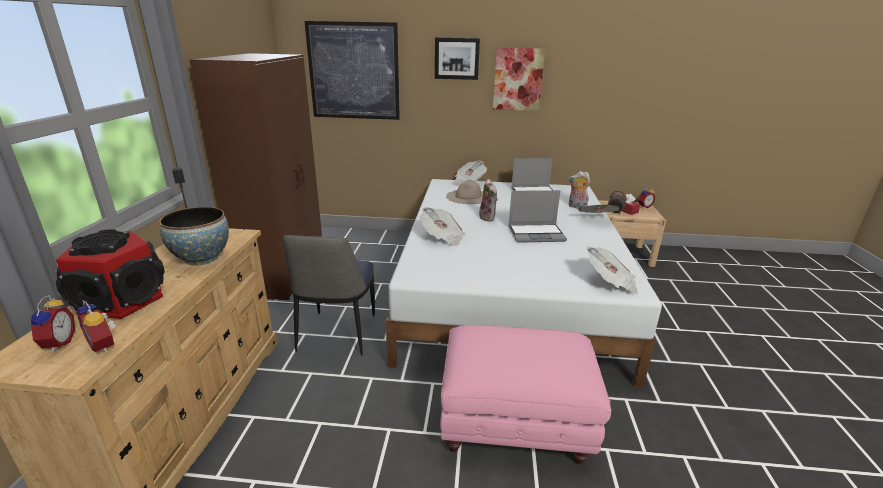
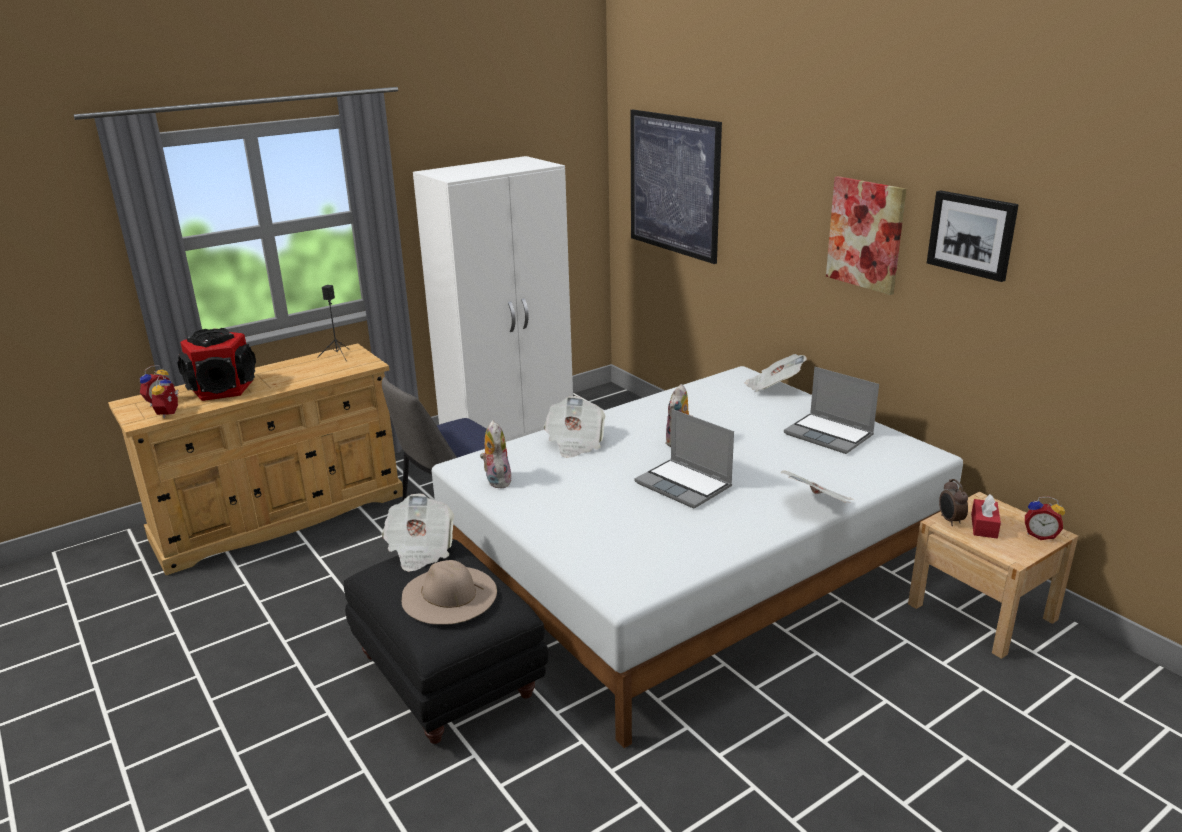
camera: 50 degrees right, 0 degrees up
bowl [159,207,229,266] -> none
brown wardrobe [190,53,322,300] -> white wardrobe [413,156,573,442]
picture [435,37,480,80] -> picture moved to [927,190,1019,282]
pink ottoman [440,325,611,464] -> black ottoman [344,539,549,744]
beige hat [446,180,483,204] -> beige hat moved to [402,560,497,625]
plush toy [569,171,590,209] -> plush toy moved to [480,420,512,488]
newspaper [587,247,638,294] -> newspaper moved to [382,493,454,572]

